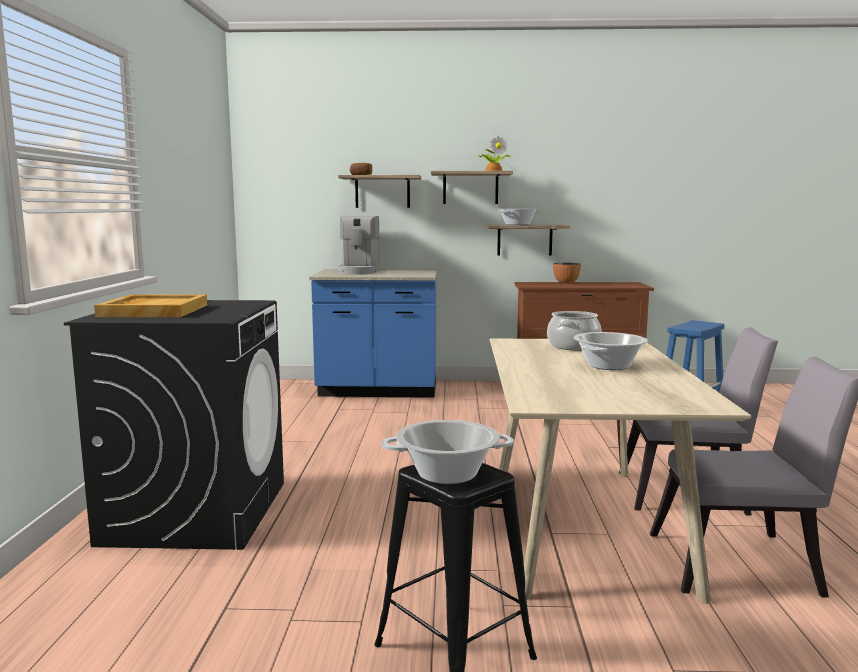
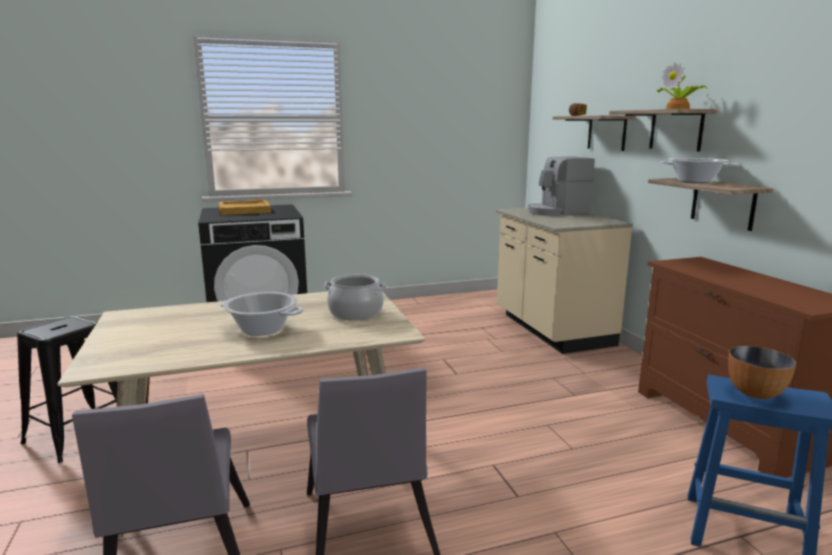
camera: 70 degrees right, 5 degrees up
blue counter [309,269,438,398] -> beige counter [496,208,633,354]
cooking pot [381,420,514,484] -> none
bowl [553,263,581,284] -> bowl moved to [728,346,796,399]

